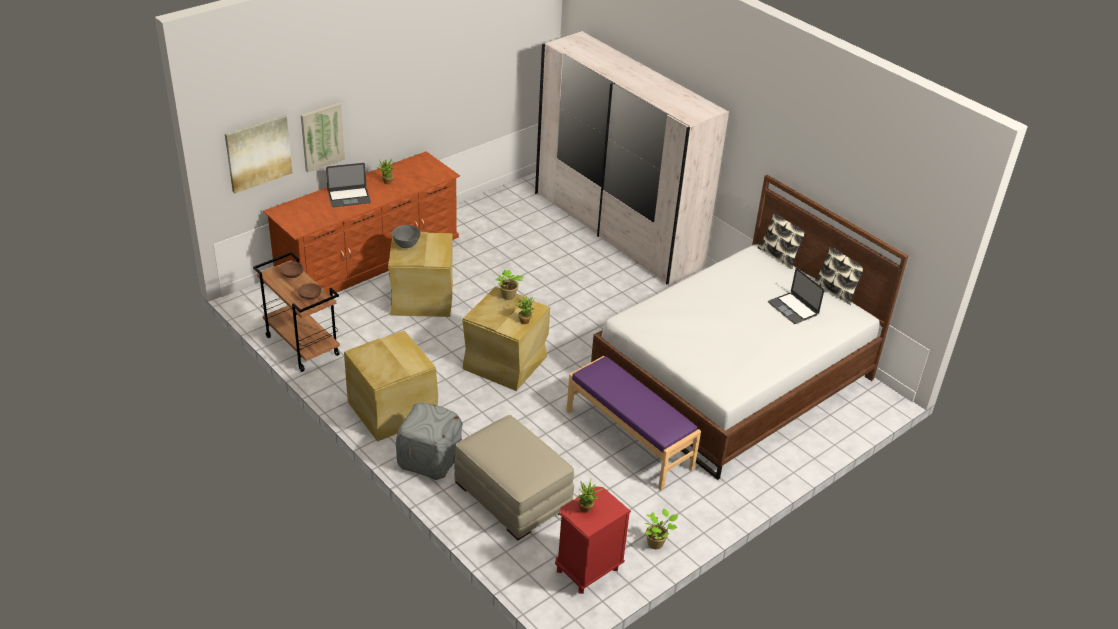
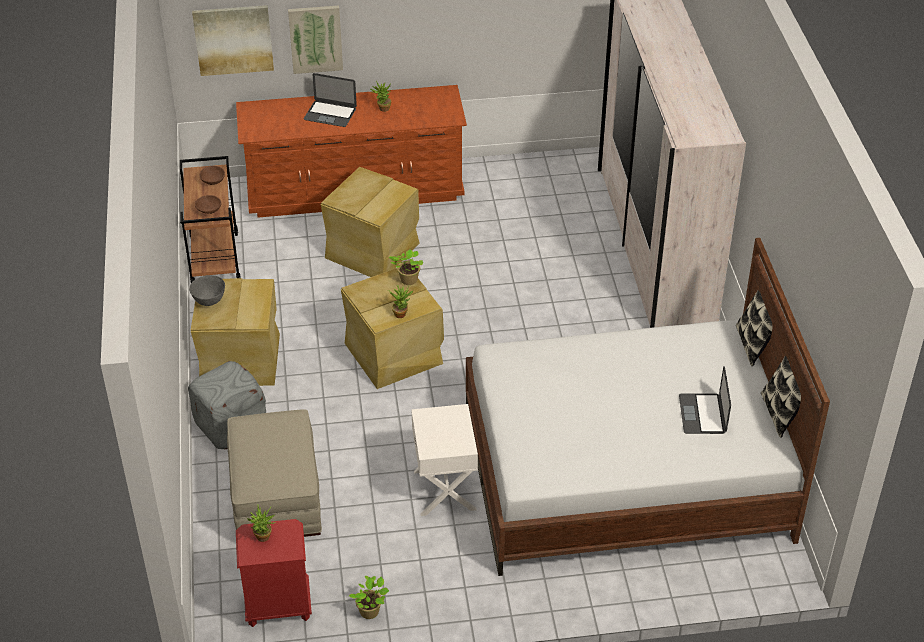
camera: 35 degrees right, 5 degrees up
grey bowl [392,225,420,248] -> grey bowl moved to [189,275,225,306]
purple bench [566,356,701,490] -> white nightstand [411,404,478,516]

